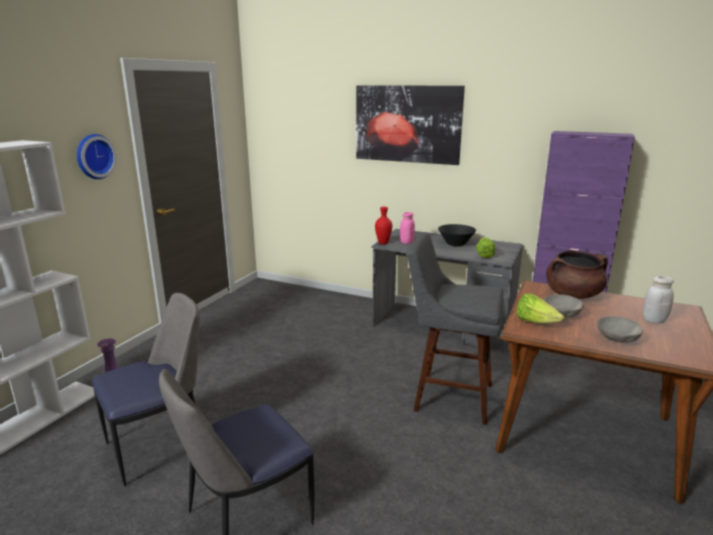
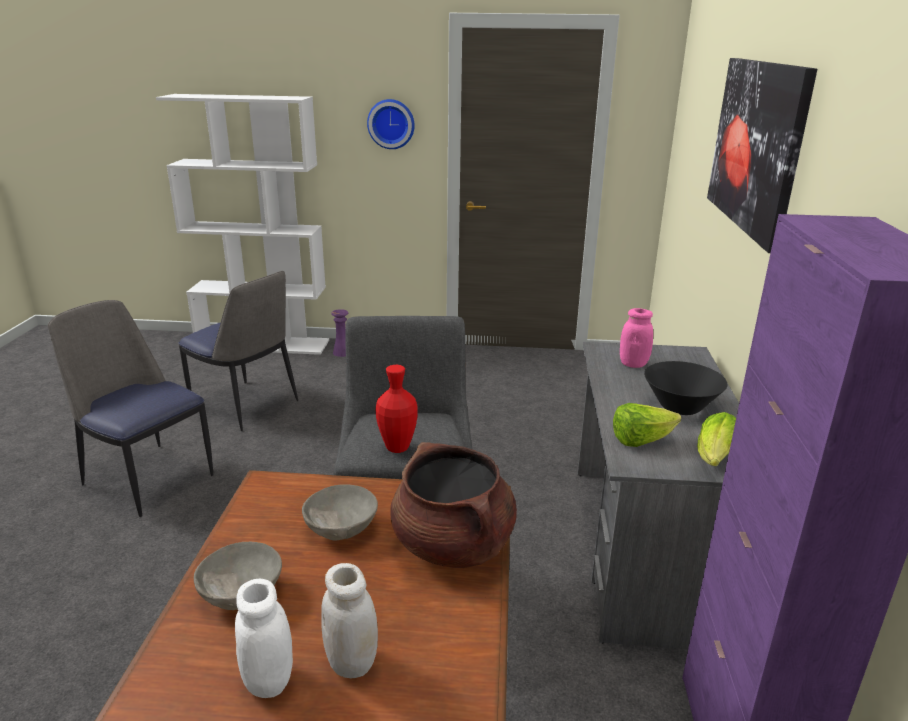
camera: 70 degrees right, 5 degrees up
red vase [375,207,392,245] -> red vase moved to [376,365,418,453]
lettuce [516,293,565,324] -> lettuce moved to [697,412,736,466]
none -> white jar [235,579,293,698]

